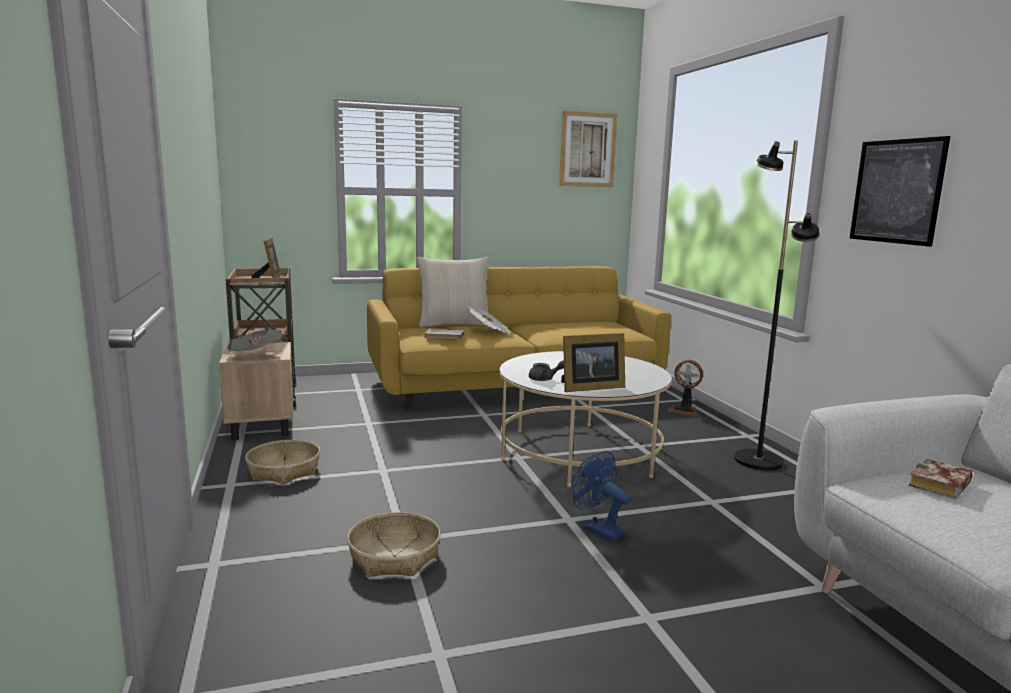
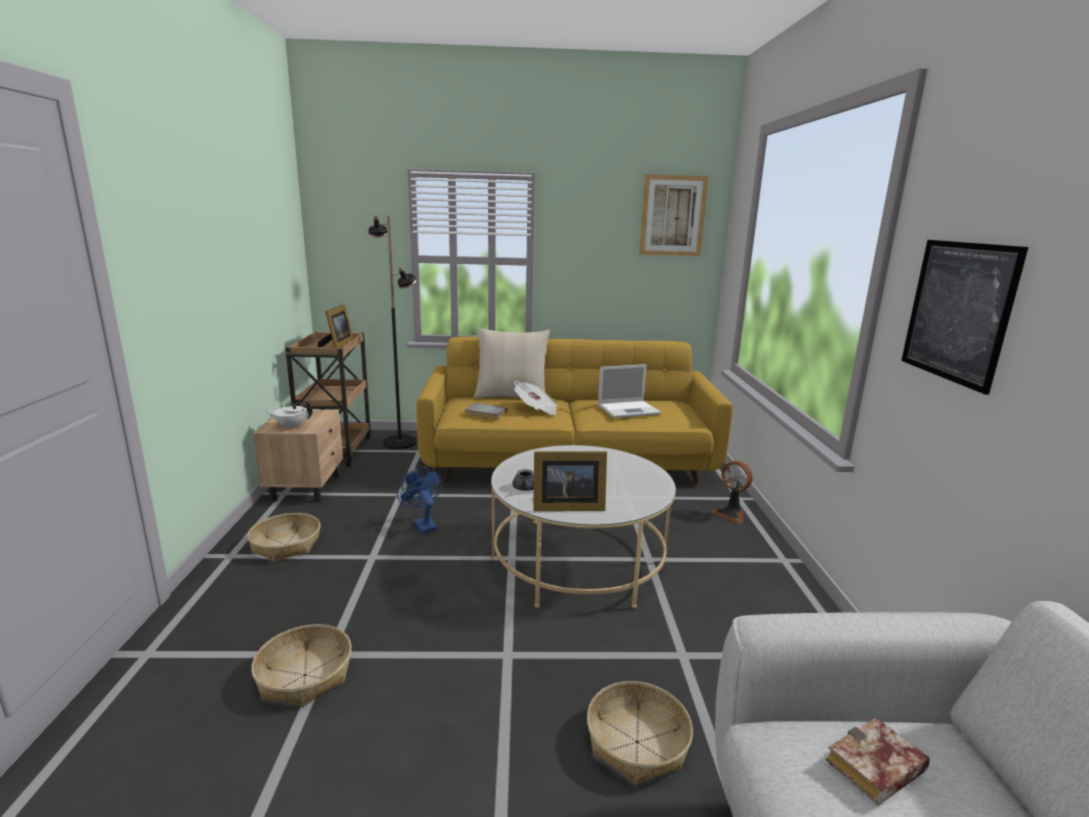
camera: 15 degrees right, 5 degrees up
newspaper [227,329,283,352] -> white teapot [265,401,313,429]
blue fan [572,451,630,541] -> blue fan moved to [397,467,443,534]
black floor lamp [734,141,819,470] -> black floor lamp moved to [368,216,417,449]
none -> basket [587,681,693,785]
none -> laptop [598,364,661,418]

